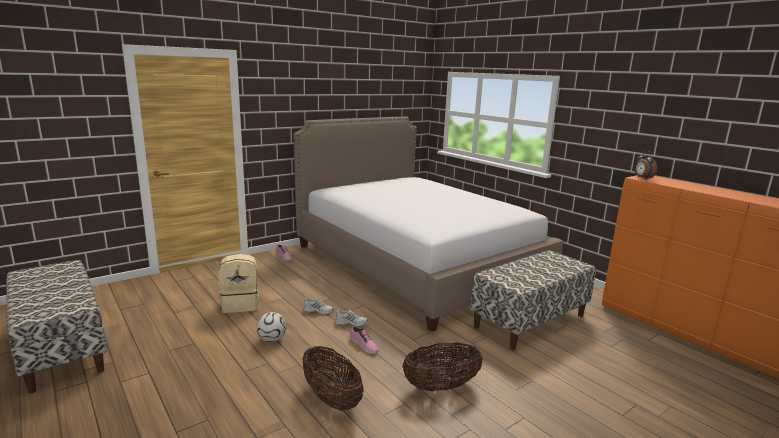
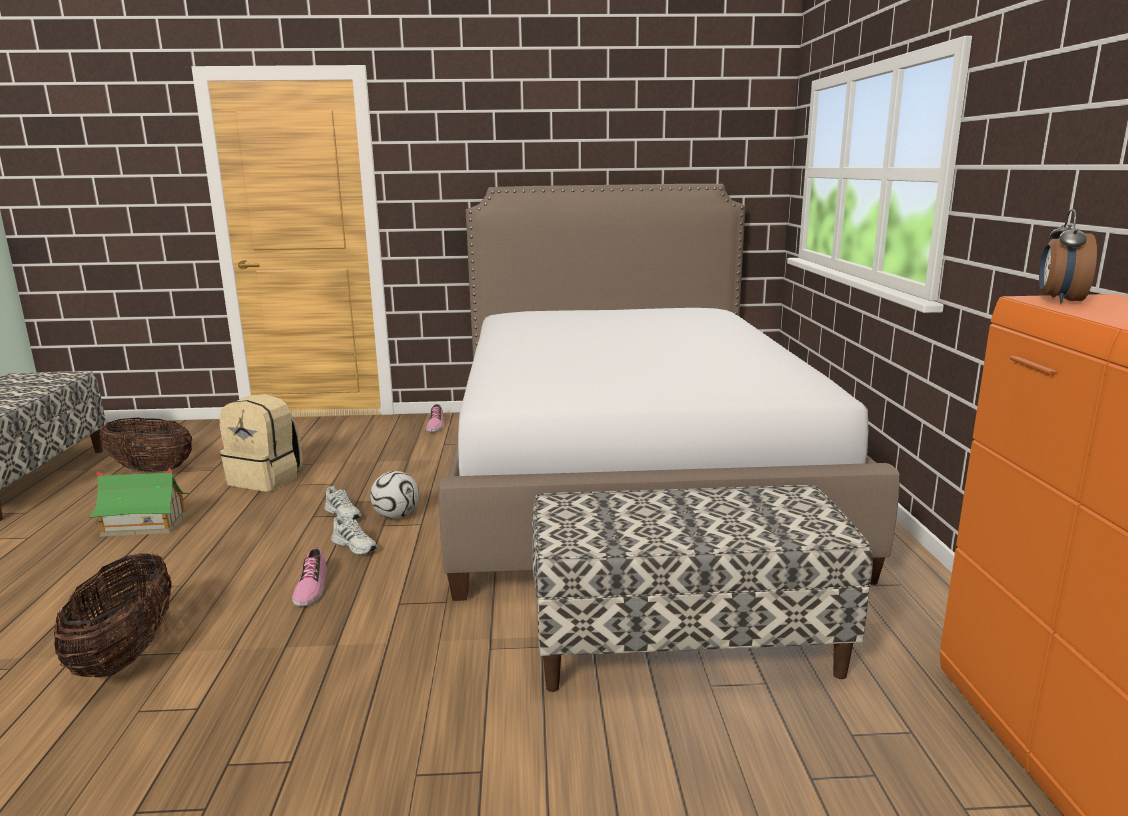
camera: 35 degrees right, 0 degrees up
football [256,312,286,342] -> football moved to [370,471,419,519]
basket [402,342,483,391] -> basket moved to [100,418,192,472]
none -> toy house [89,468,190,537]

